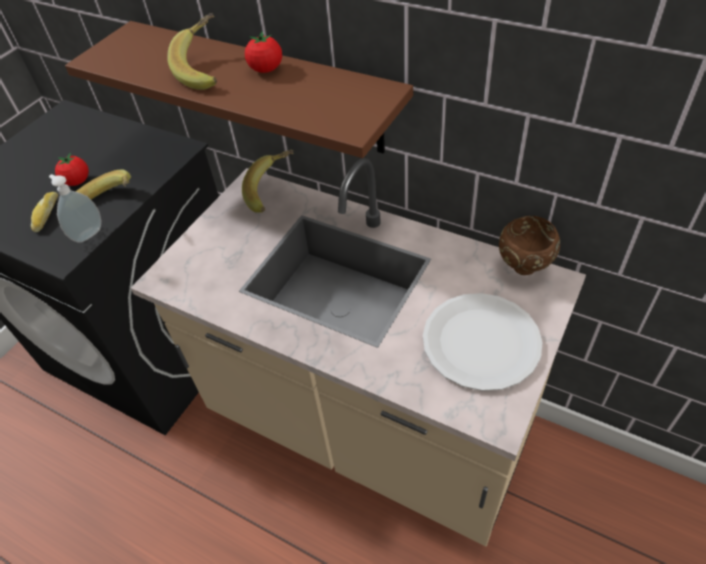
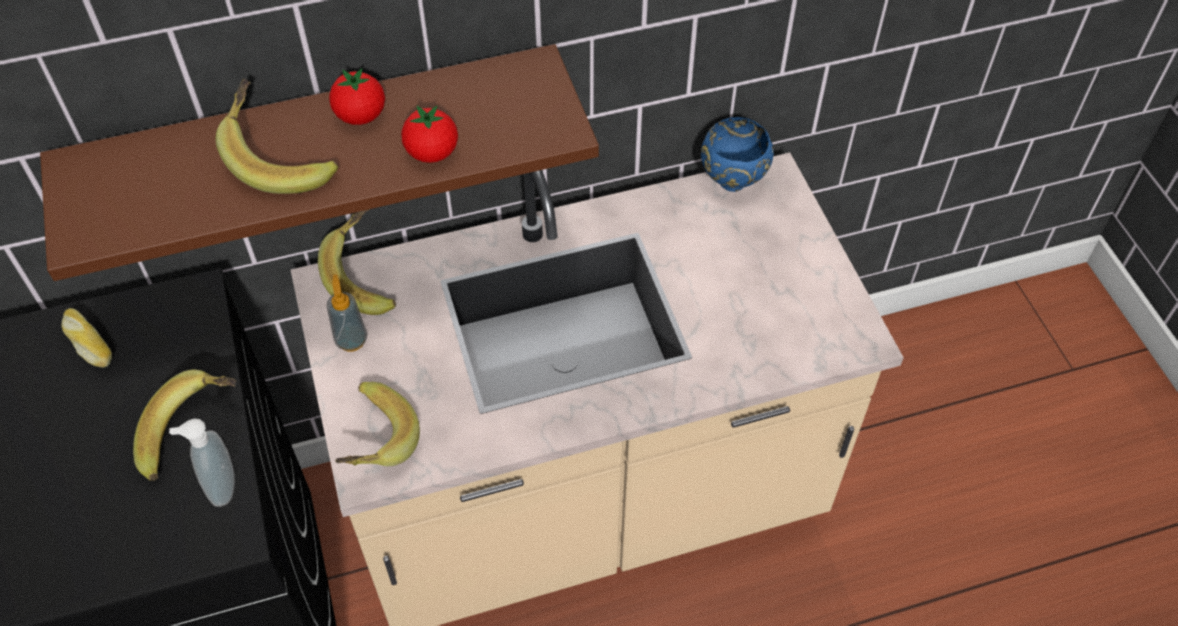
camera: 50 degrees left, 5 degrees up
bread [31,192,58,232] -> bread moved to [62,308,112,368]
tomato [55,153,89,186] -> tomato moved to [401,106,458,163]
white plate [423,293,543,391] -> none
brown bowl [499,216,560,275] -> blue bowl [701,117,774,192]
none -> soap dispenser [327,274,367,352]
none -> banana [335,382,420,466]

